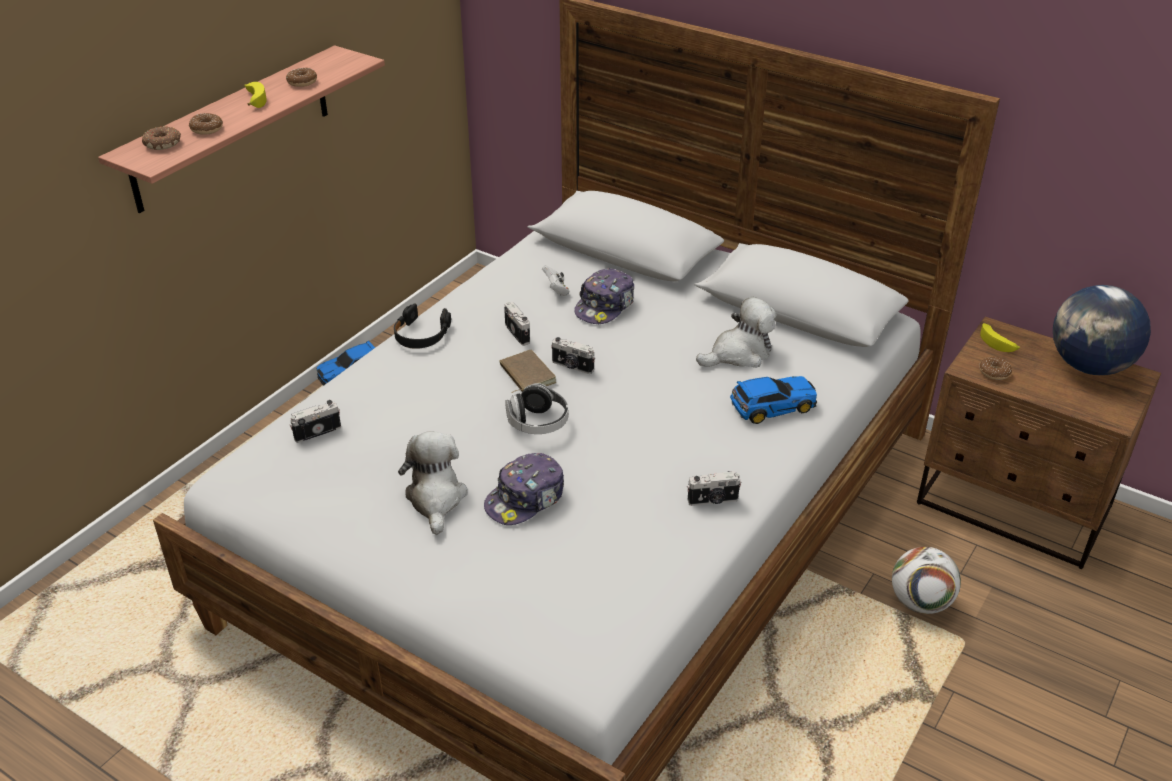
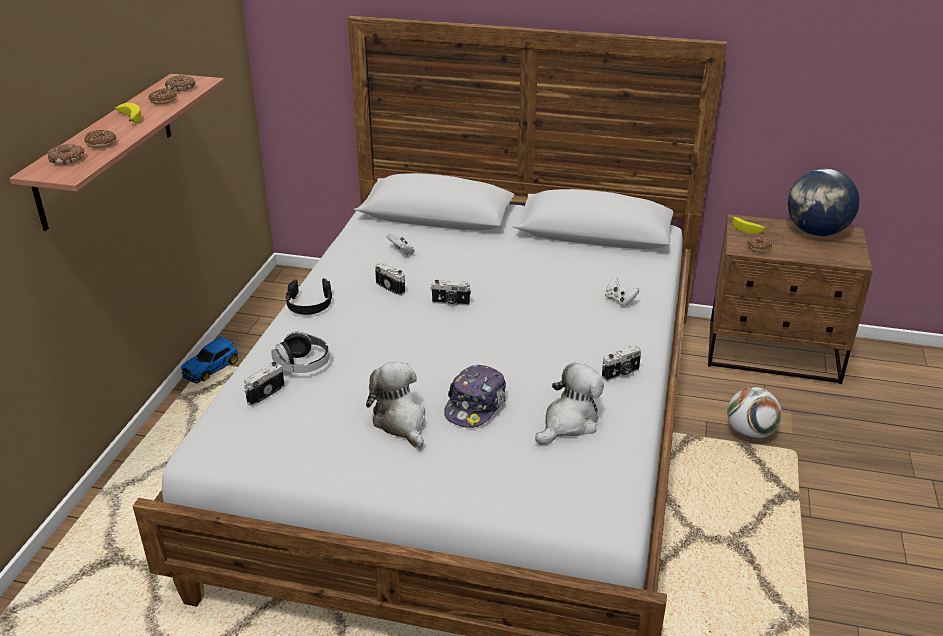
camera: 20 degrees left, 5 degrees down
brown book [500,350,556,393] -> none
headphones [505,383,569,434] -> headphones moved to [271,331,330,373]
cap [574,268,634,324] -> none
plush toy [696,297,777,368] -> plush toy moved to [535,363,604,445]
toy car [730,376,817,424] -> white game controller [605,276,639,307]
none -> donut [165,75,195,92]

